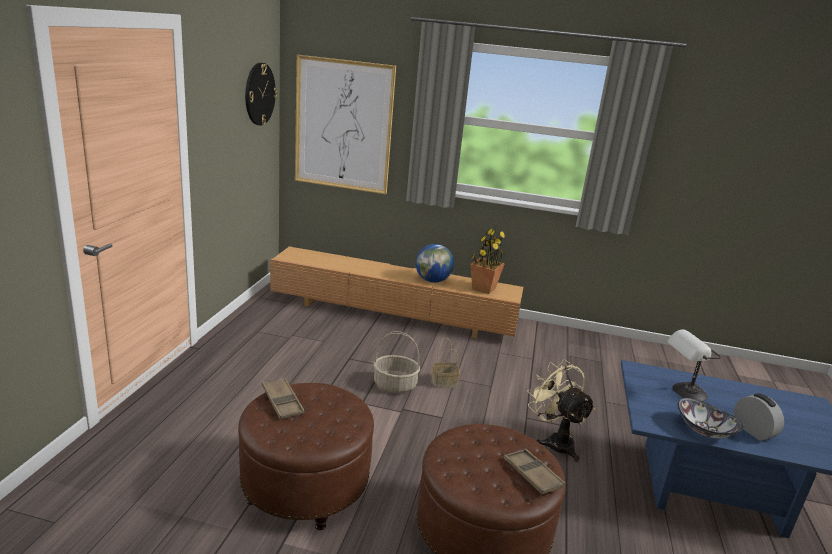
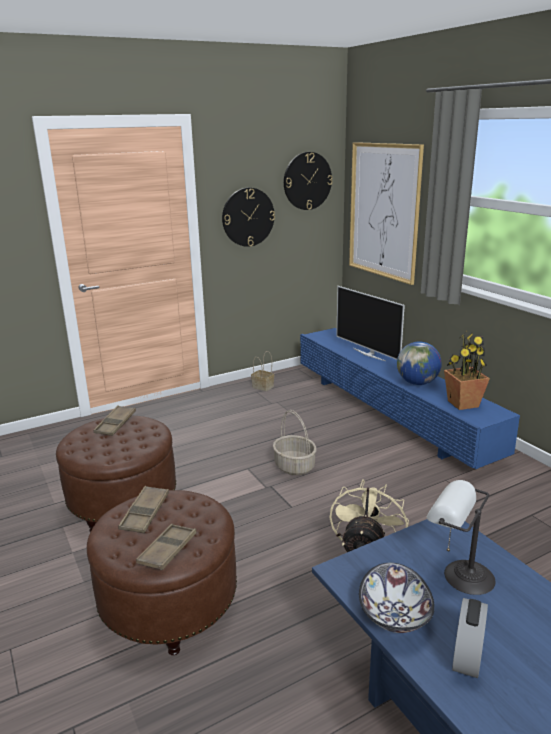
camera: 50 degrees right, 0 degrees up
brown tv stand [270,247,523,339] -> blue tv stand [300,328,520,469]
basket [432,338,460,388] -> basket moved to [251,351,274,391]
none -> brown tray [118,486,169,533]
none -> wall clock [222,188,275,247]
none -> television [336,286,405,361]

